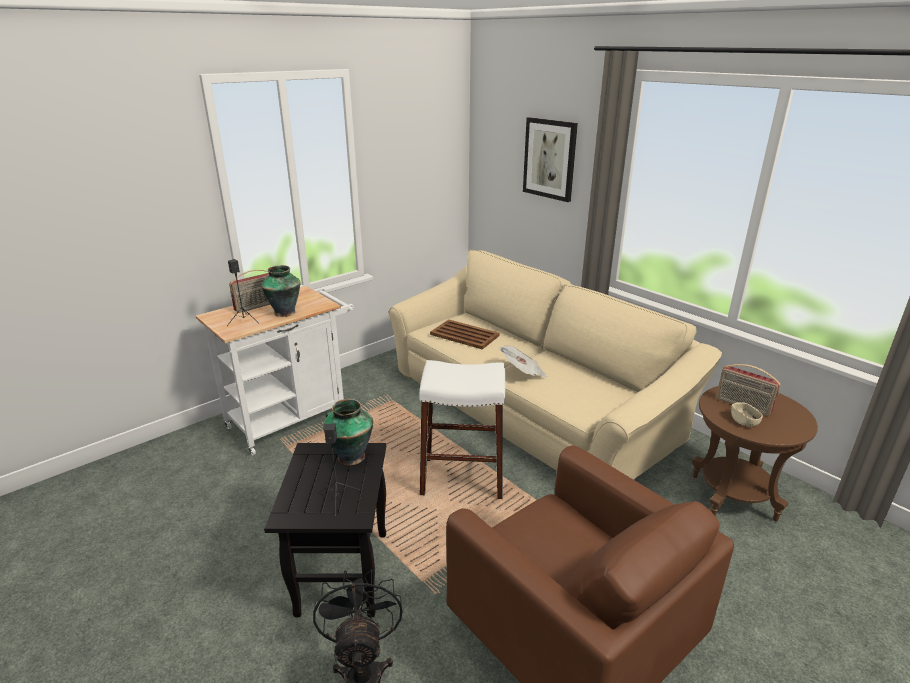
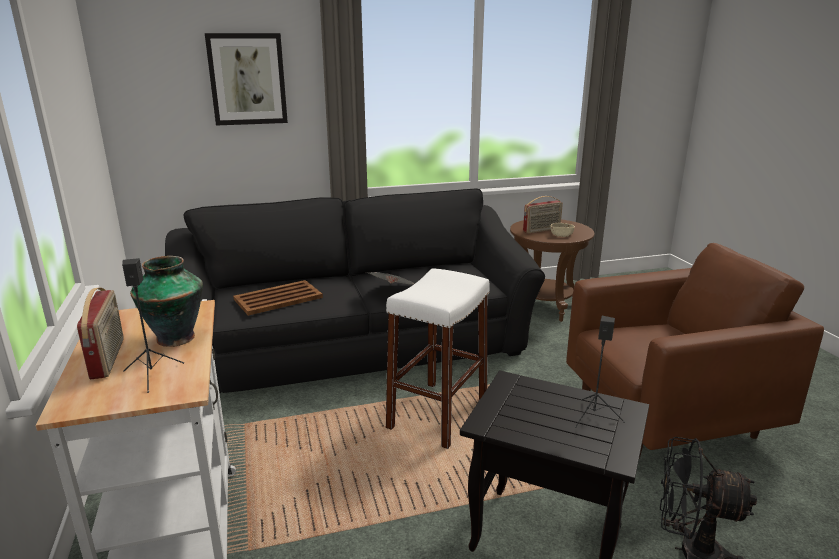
camera: 65 degrees left, 5 degrees down
vase [323,399,373,465] -> none
beige sofa [389,250,722,480] -> black sofa [165,188,545,394]

